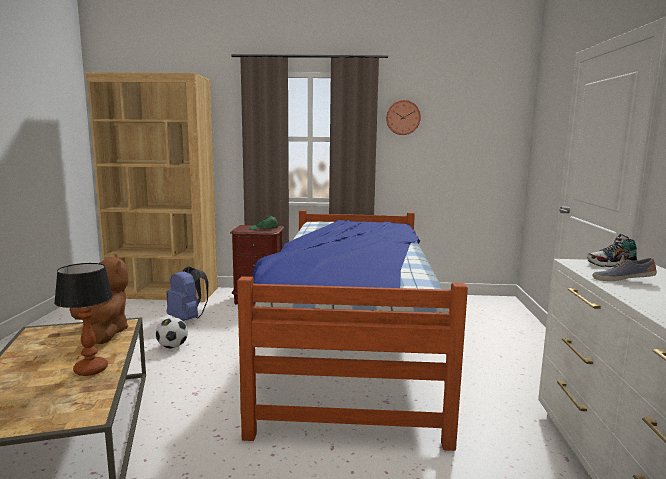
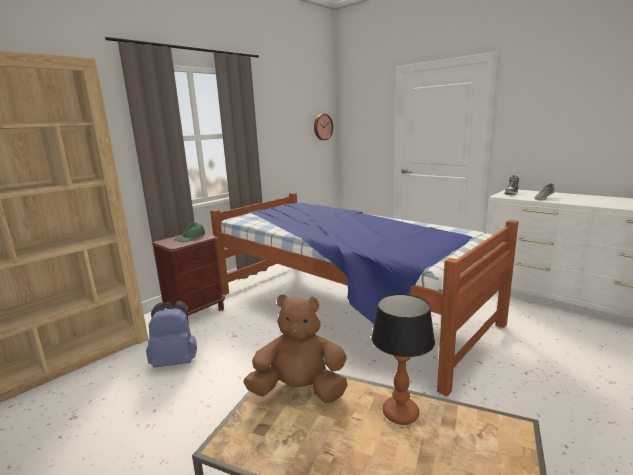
camera: 50 degrees left, 5 degrees up
football [156,317,188,349] -> none
wall clock [386,100,421,135] -> wall clock moved to [314,114,333,140]

